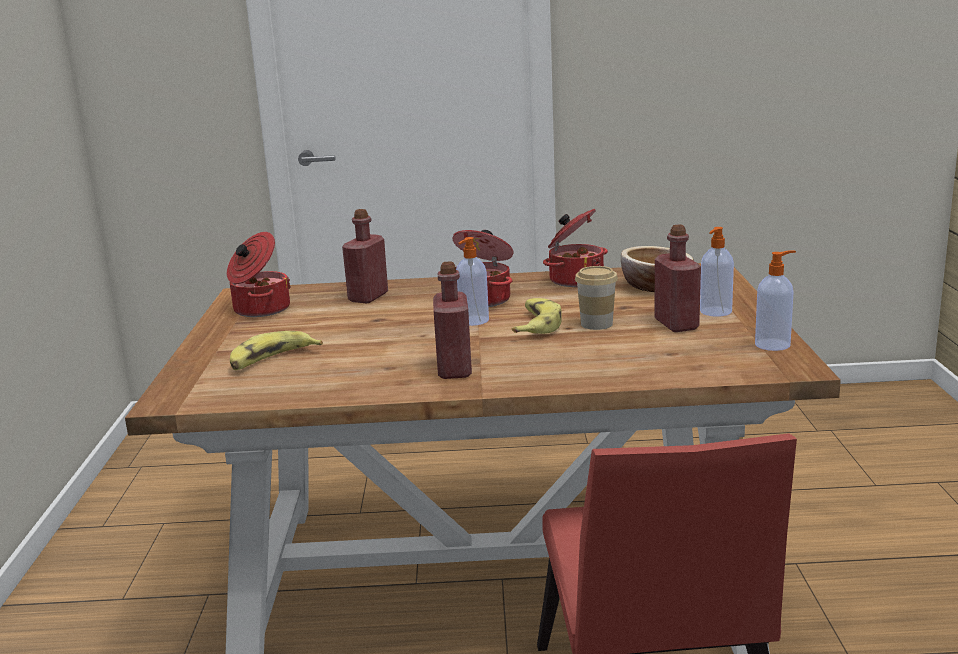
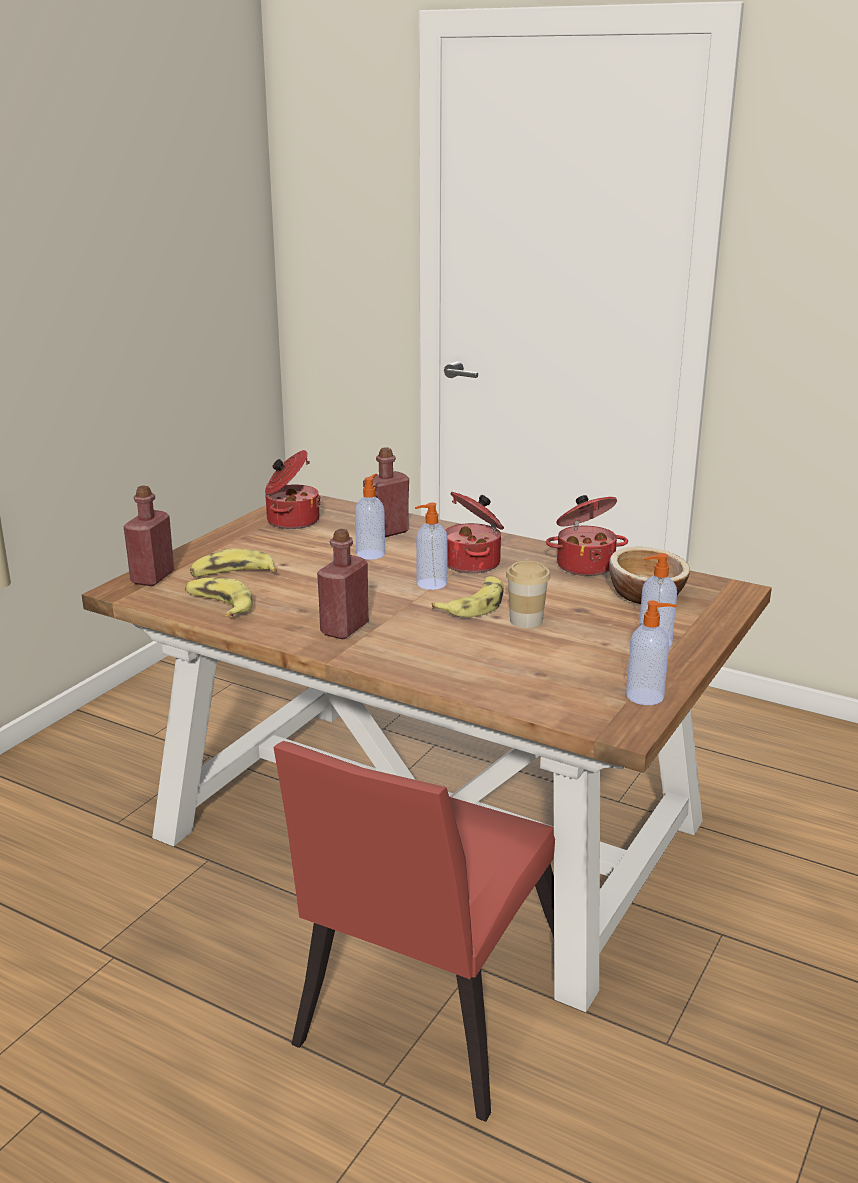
camera: 30 degrees right, 5 degrees up
red bottle [654,224,701,332] -> red bottle moved to [123,486,174,586]
none -> banana [185,577,253,617]
none -> soap dispenser [355,474,385,560]

